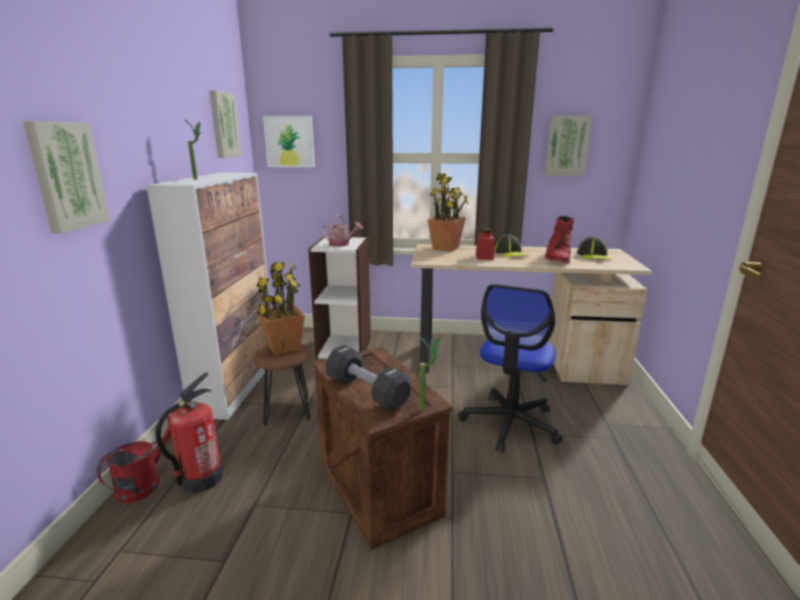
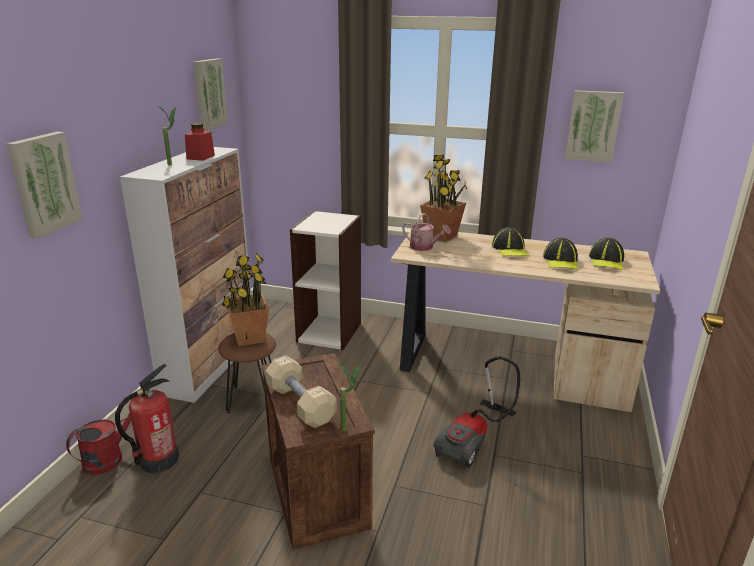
camera: 10 degrees right, 5 degrees up
picture [263,116,315,167] -> none
watering can [321,214,363,247] -> watering can moved to [402,213,451,251]
black dumbbell [326,345,411,411] -> beige dumbbell [265,355,337,428]
office chair [458,284,562,452] -> vacuum cleaner [434,356,520,469]
red jar [476,228,495,260] -> red jar moved to [185,123,215,161]
red boot [545,216,574,264] -> cap [543,238,579,270]

